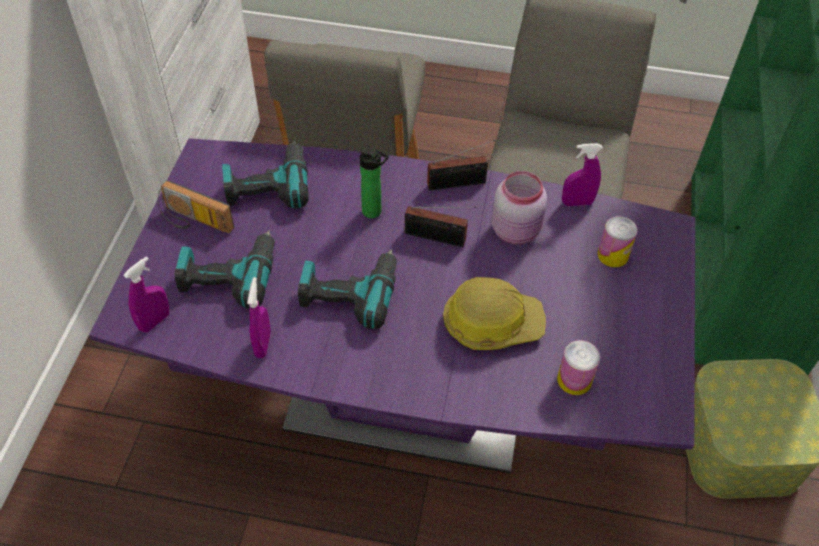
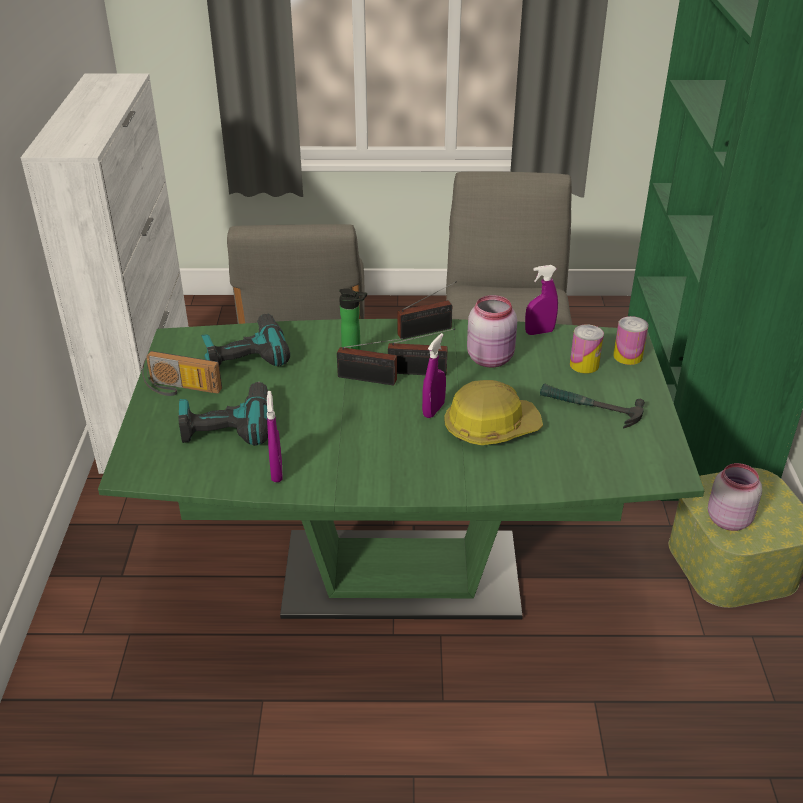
camera: 10 degrees left, 15 degrees down
purple dining table [89,138,695,474] -> green dining table [98,319,704,619]
purple spray bottle [123,256,169,332] -> purple spray bottle moved to [422,333,446,418]
power drill [298,249,397,329] -> none
can [557,340,600,395] -> can moved to [613,316,648,365]
none -> radio [337,338,403,385]
none -> hammer [540,383,645,429]
none -> pink jar [708,463,762,531]

